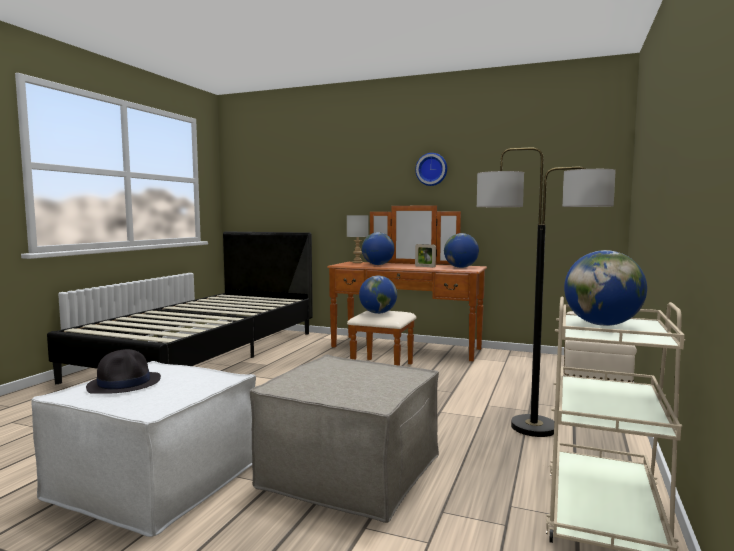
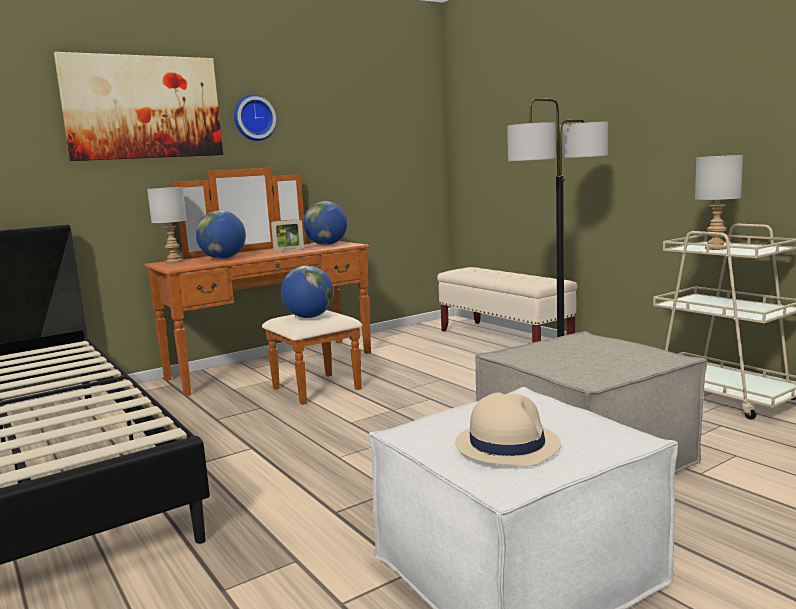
camera: 55 degrees left, 5 degrees up
black hat [86,349,161,394] -> beige hat [455,392,561,467]
globe [564,250,647,326] -> grey table lamp [695,155,743,250]
none -> picture [54,52,223,161]

